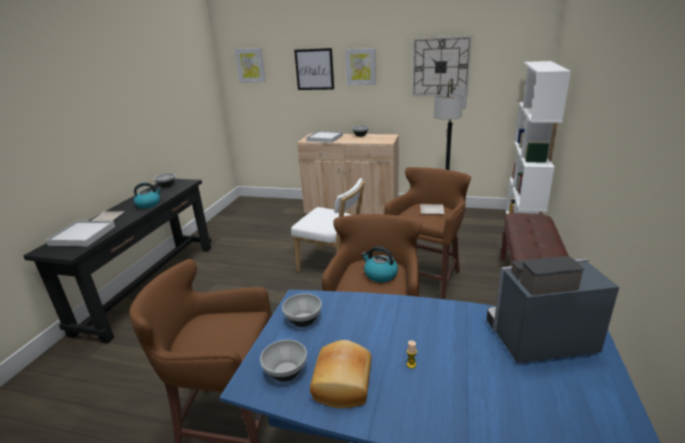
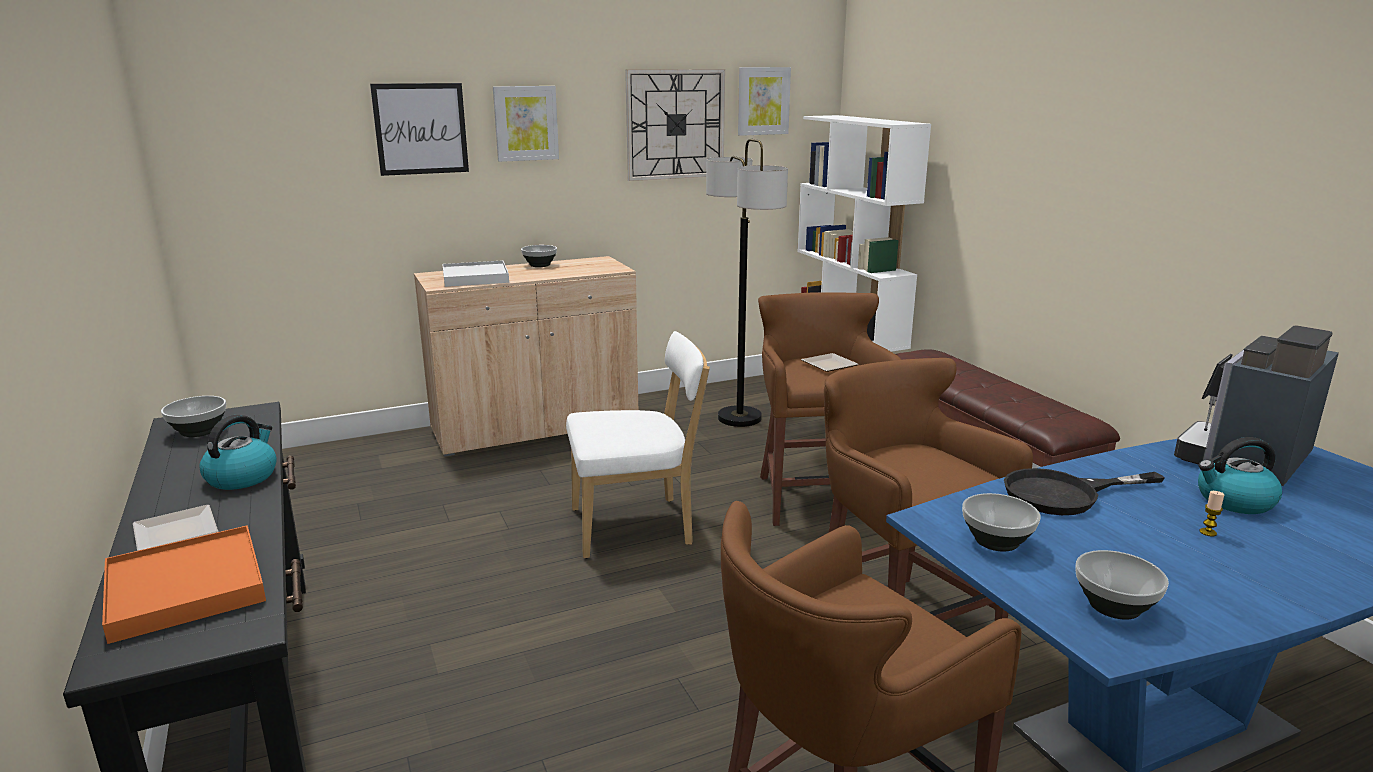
camera: 40 degrees left, 5 degrees down
white tray [46,221,115,247] -> orange tray [102,525,266,644]
picture [235,48,265,83] -> picture moved to [738,67,791,136]
bread [310,340,372,409] -> none
kettle [361,246,398,282] -> kettle moved to [1198,437,1282,514]
none -> black frying pan [1004,468,1165,515]

